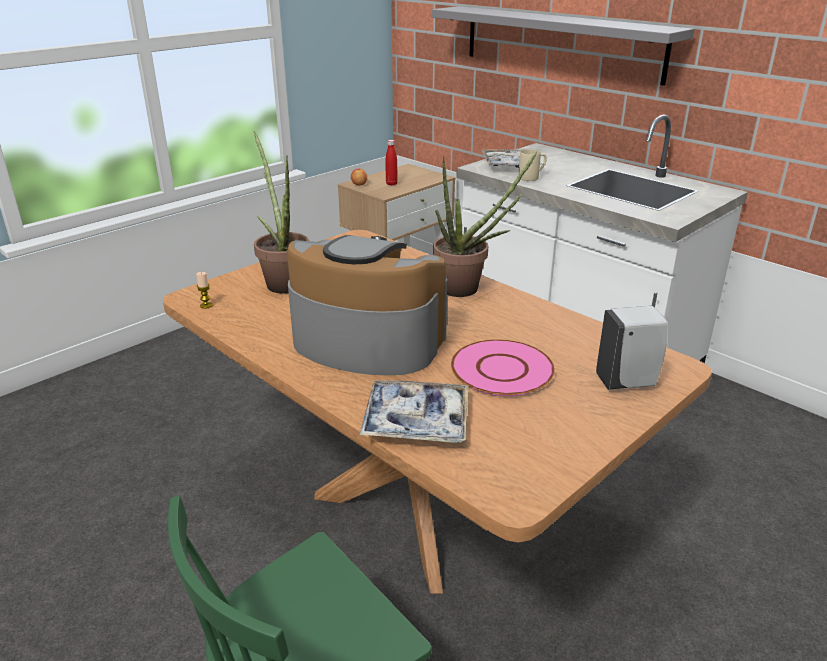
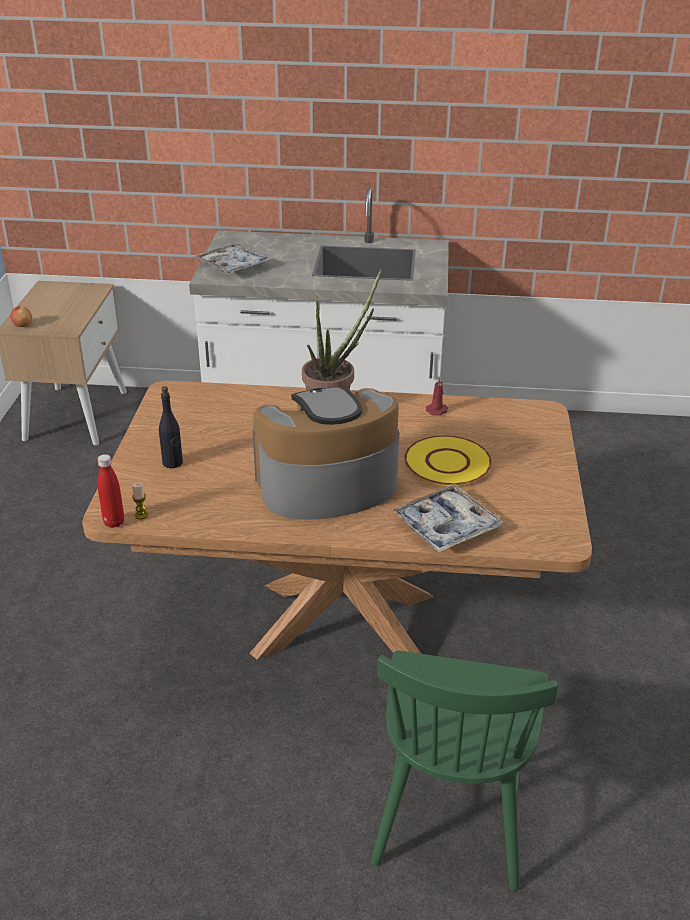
camera: 40 degrees left, 5 degrees up
potted plant [254,131,309,294] -> black bottle [159,386,183,468]
red bottle [385,140,398,185] -> red bottle moved to [98,454,124,528]
grey shelf [431,6,695,86] -> none
pink plate [451,339,555,396] -> yellow plate [404,435,492,486]
beige mug [519,149,547,181] -> none
white soap dispenser [596,306,668,390] -> none
none -> red candle [426,376,448,416]

